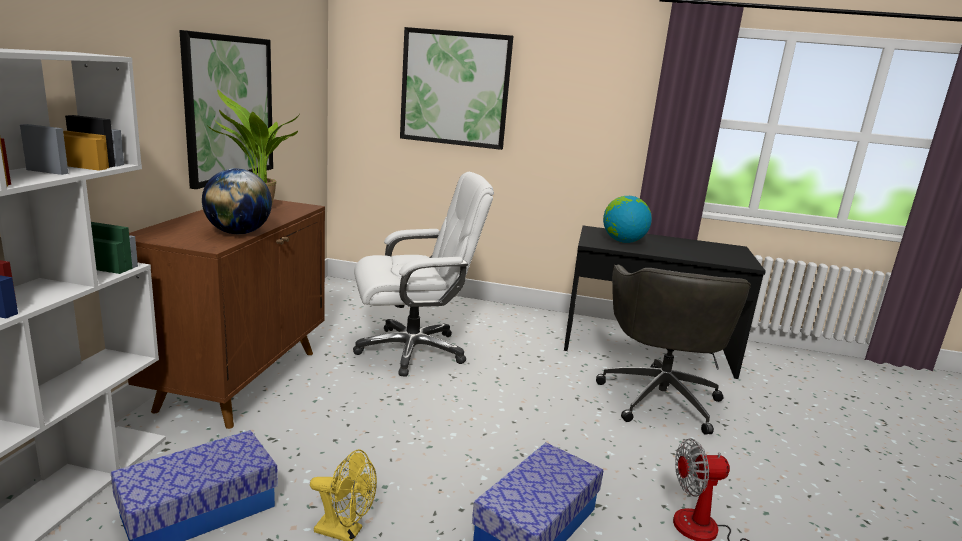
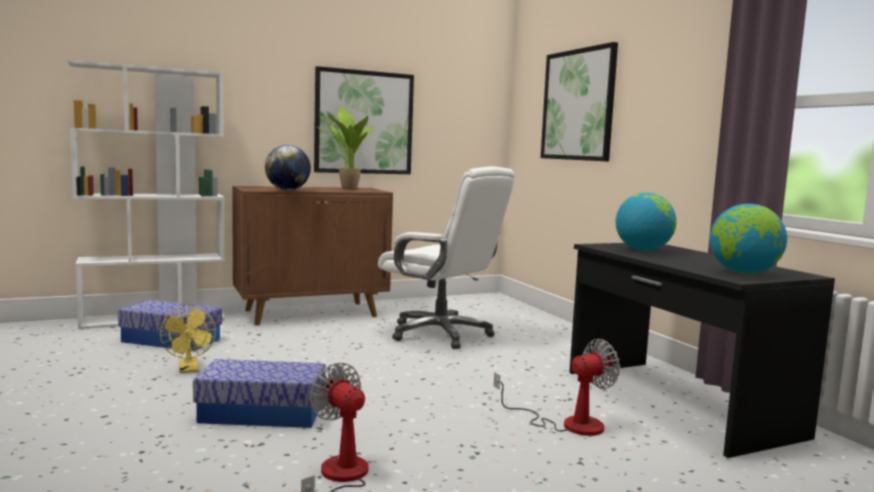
camera: 55 degrees right, 10 degrees down
grey office chair [596,265,751,435] -> fan [494,339,621,436]
none -> globe [710,204,787,274]

